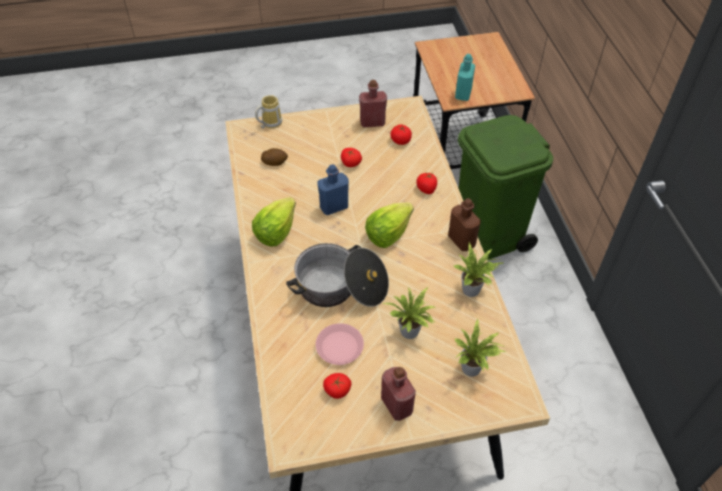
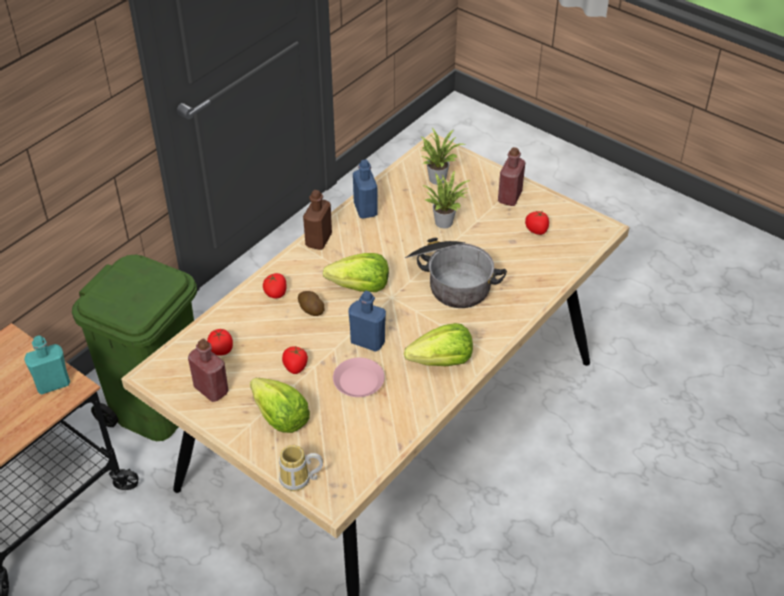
camera: 130 degrees left, 5 degrees down
potato [261,148,288,166] -> potato moved to [298,291,324,316]
pink plate [316,323,364,365] -> pink plate moved to [333,358,385,397]
potted plant [454,243,503,297] -> blue bottle [353,159,378,219]
none -> lettuce [250,378,310,433]

